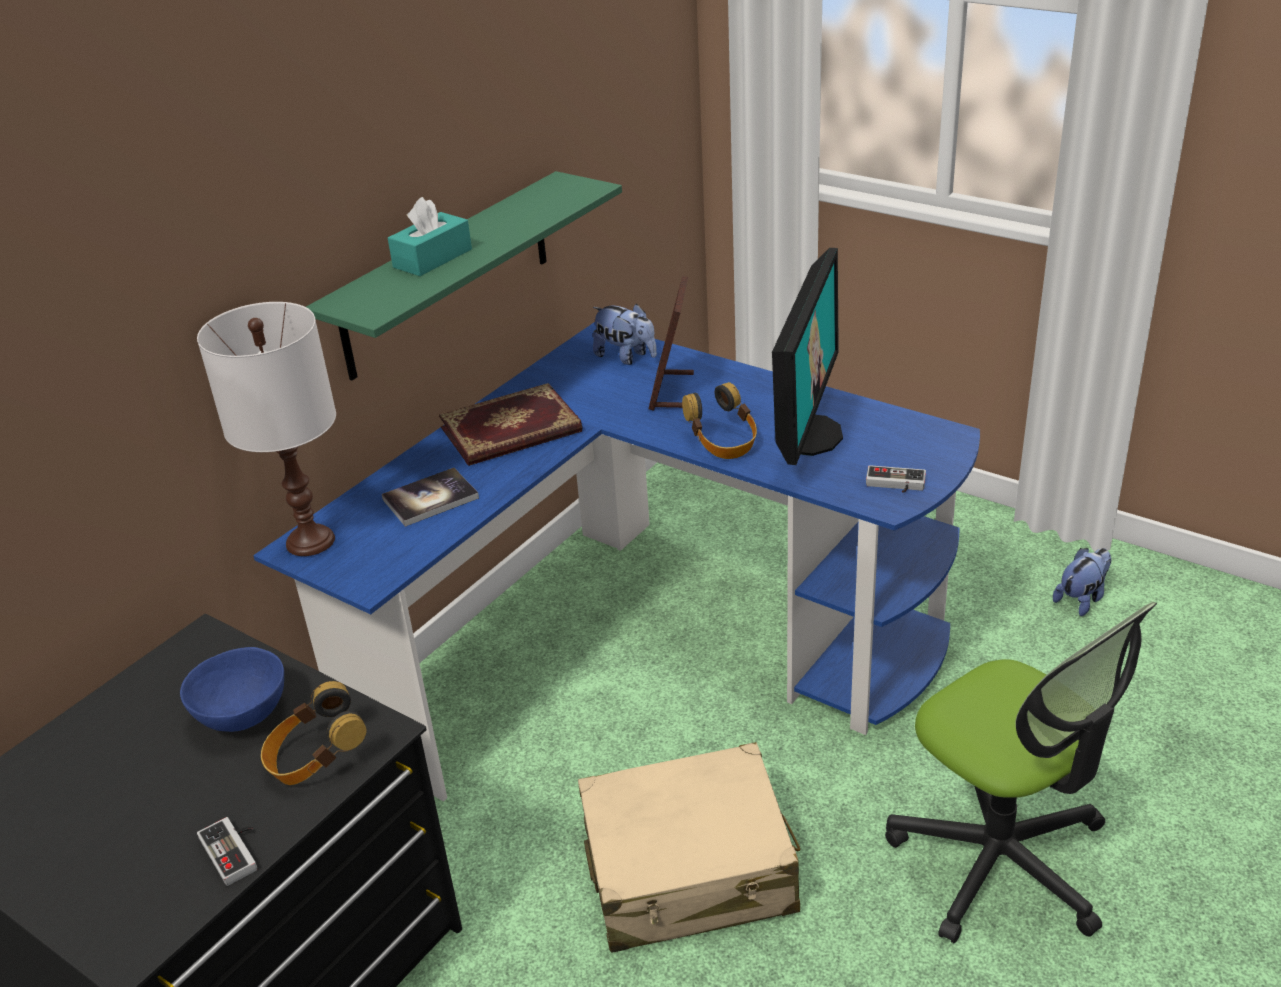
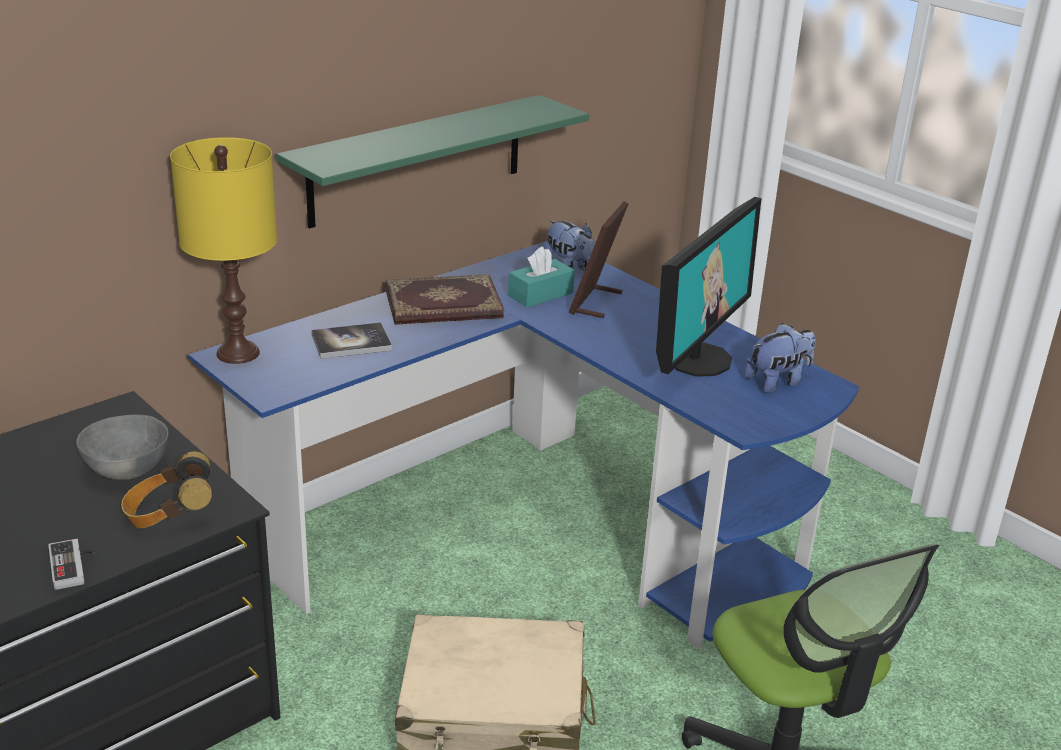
camera: 10 degrees right, 5 degrees down
blue bowl [180,647,284,732] -> grey bowl [76,415,168,480]
white table lamp [197,302,336,556] -> yellow table lamp [170,137,277,364]
turquoise tissue box [388,197,472,276] -> turquoise tissue box moved to [508,246,575,308]
headphones [682,382,757,459] -> none
game controller [866,465,926,493] -> none
plush toy [1053,548,1111,616] -> plush toy moved to [744,323,816,393]

